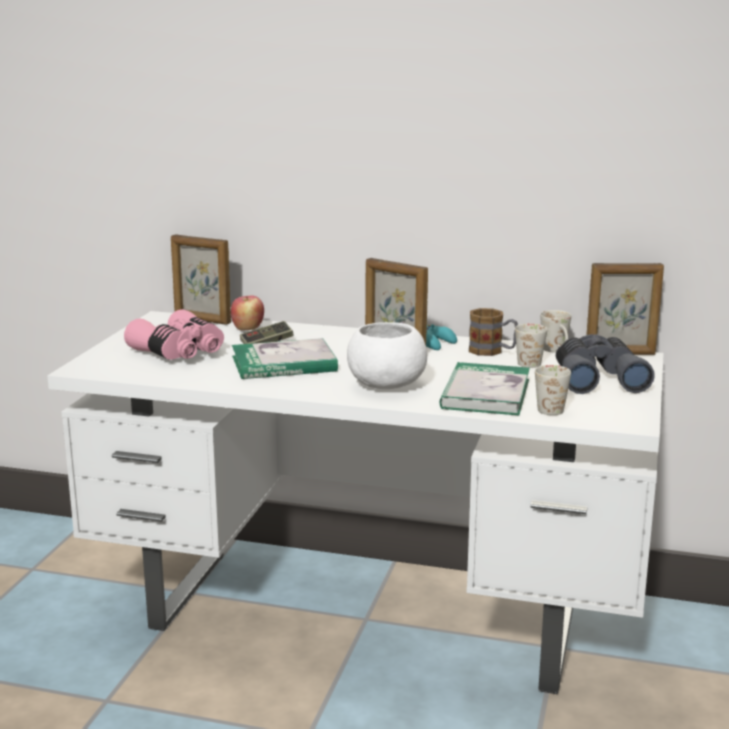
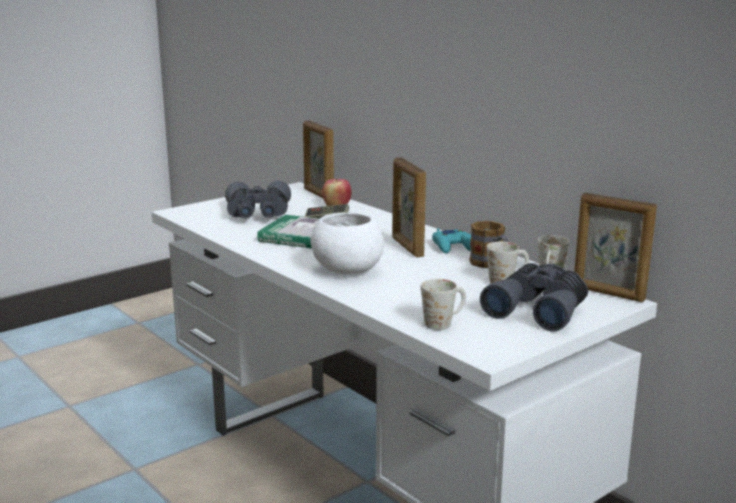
camera: 35 degrees right, 0 degrees up
pink binoculars [124,309,224,360] -> grey binoculars [225,181,291,219]
book [440,362,530,415] -> none

